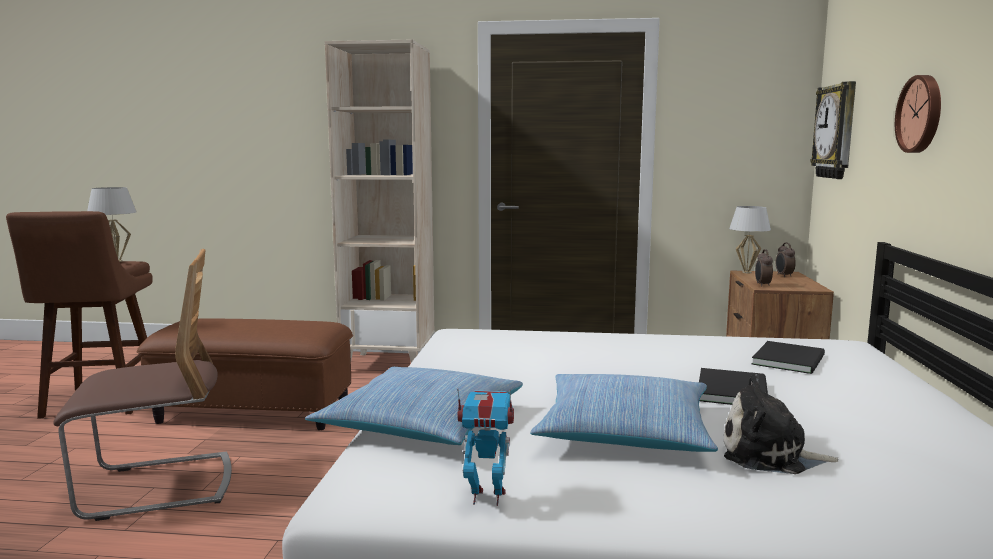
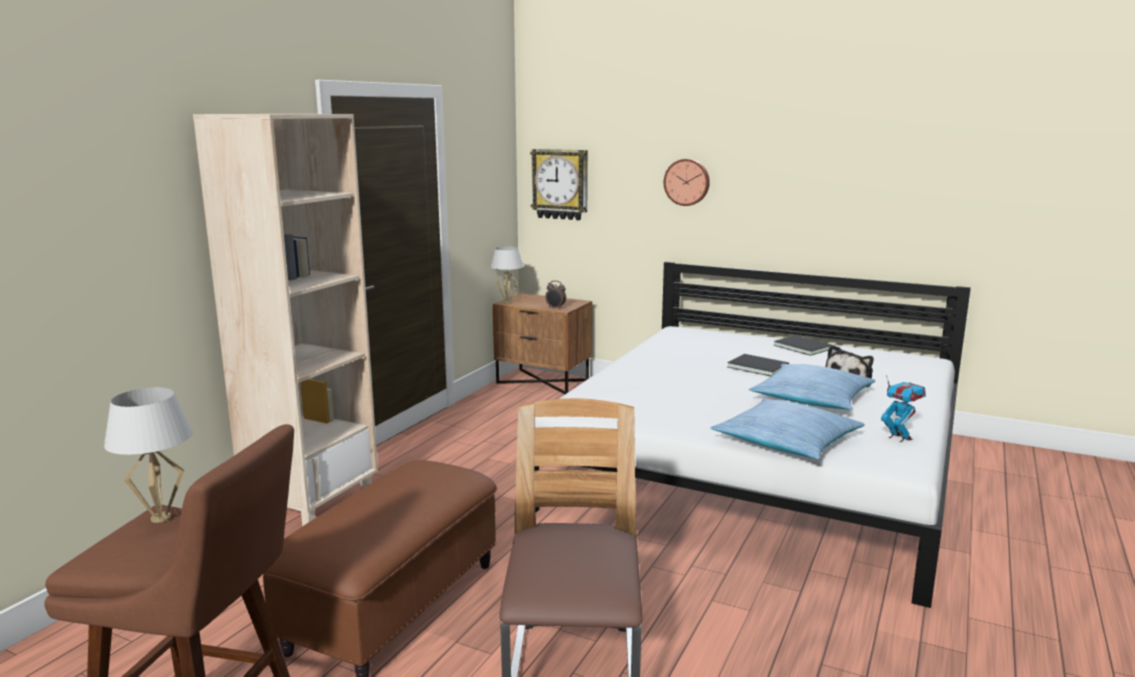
camera: 70 degrees left, 5 degrees up
toy robot [457,388,514,506] -> toy robot turned 120 degrees clockwise [881,375,926,442]
black book [752,341,825,374] -> black book moved to [774,335,831,356]
alarm clock [776,242,796,277] -> none

